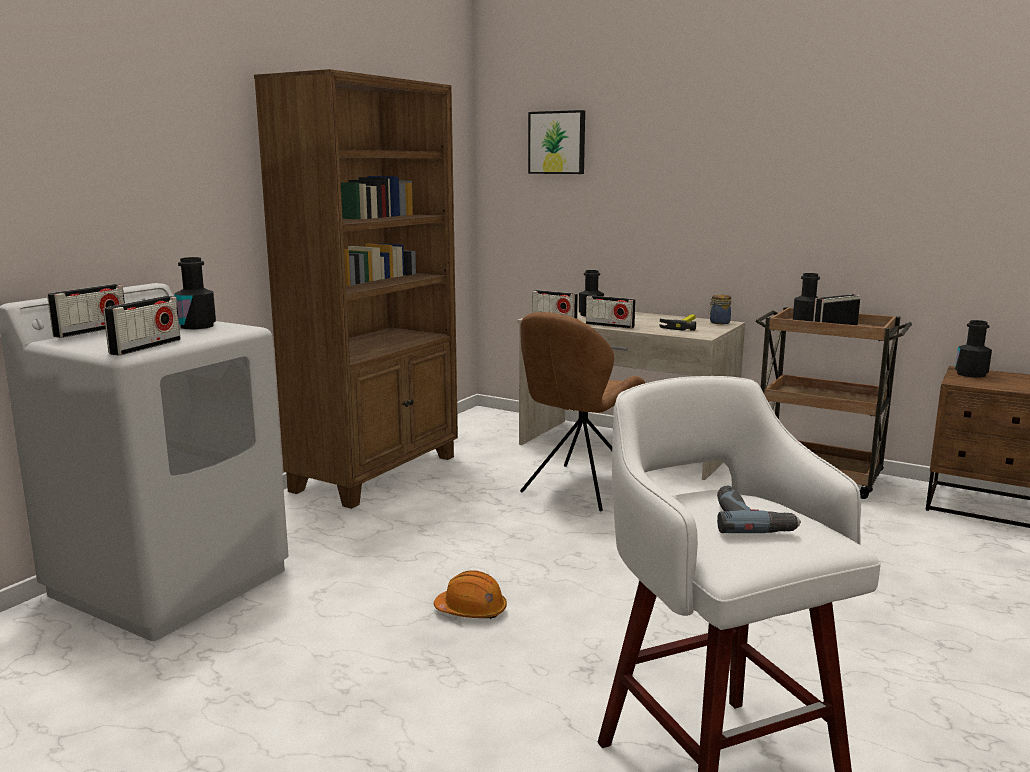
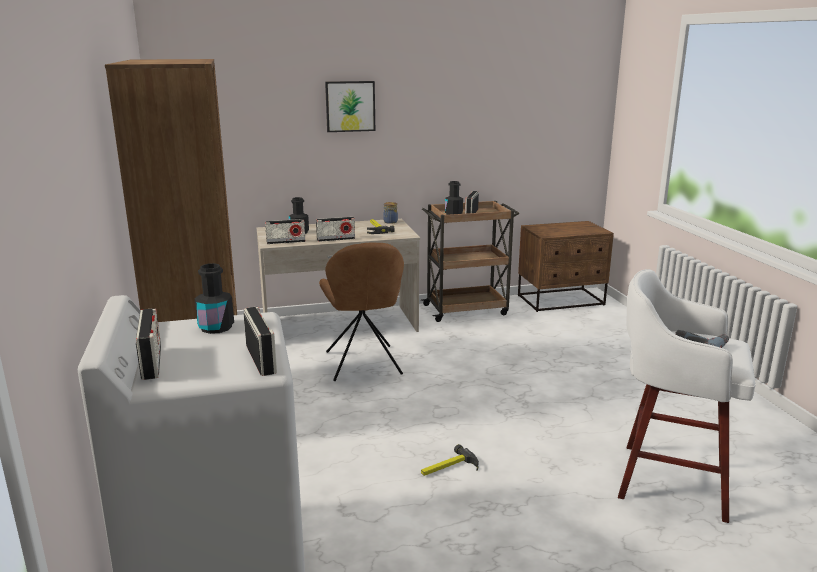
camera: 45 degrees left, 5 degrees up
orange hard hat [434,570,507,619] -> hammer [421,444,479,476]
picture [528,110,585,174] -> picture moved to [325,81,375,132]
black bottle [955,320,992,378] -> none

